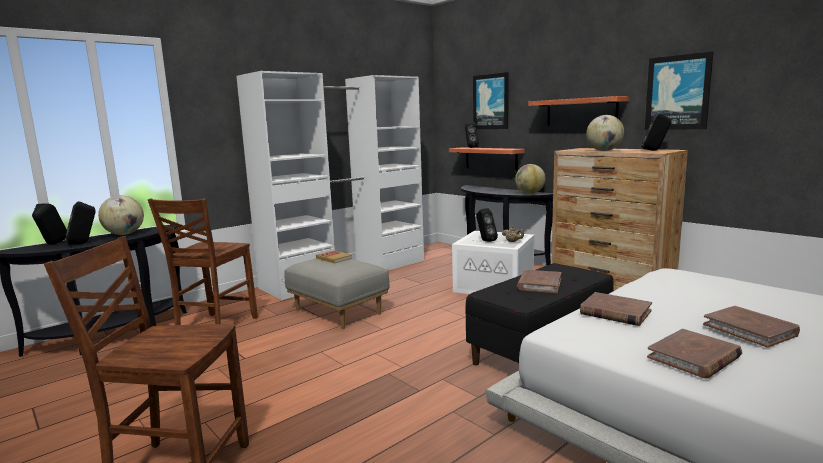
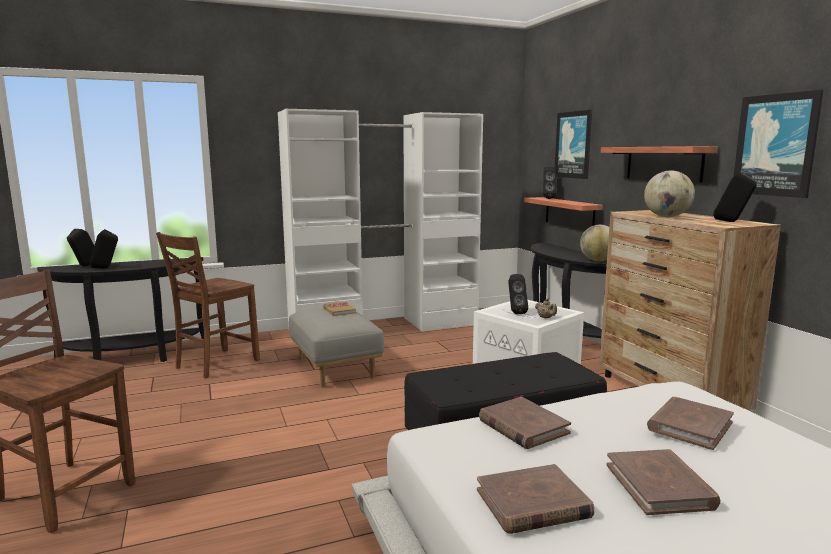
camera: 20 degrees right, 0 degrees up
globe [98,195,144,235] -> none
brown book [517,270,562,293] -> brown book moved to [647,397,734,450]

